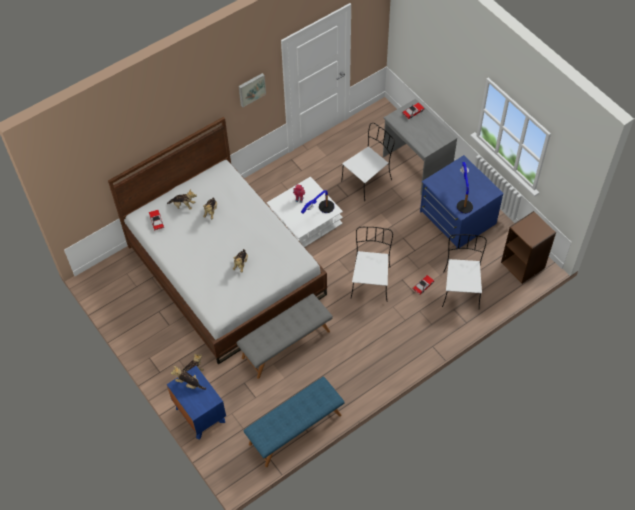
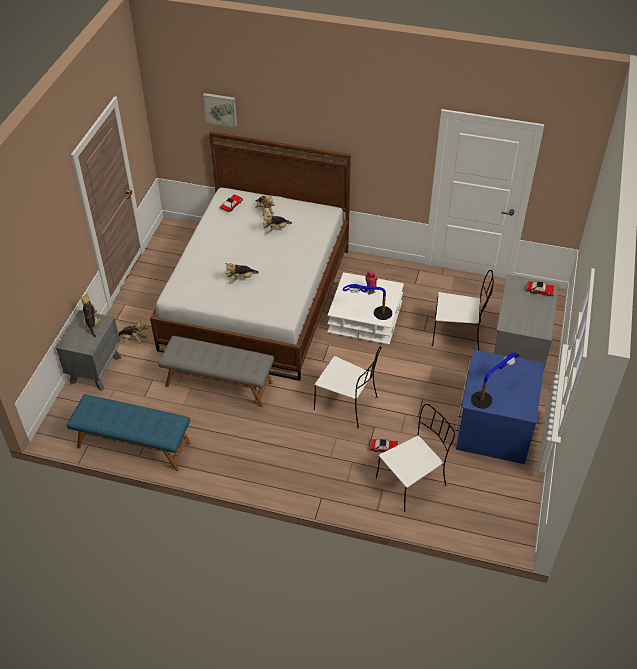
camera: 50 degrees right, 10 degrees down
blue nightstand [167,366,226,440] -> grey nightstand [56,310,121,391]
picture [239,73,266,107] -> picture moved to [203,93,237,127]
white chair [351,227,393,301] -> white chair turned 60 degrees clockwise [314,346,381,427]
brown bookcase [501,211,556,284] -> none

